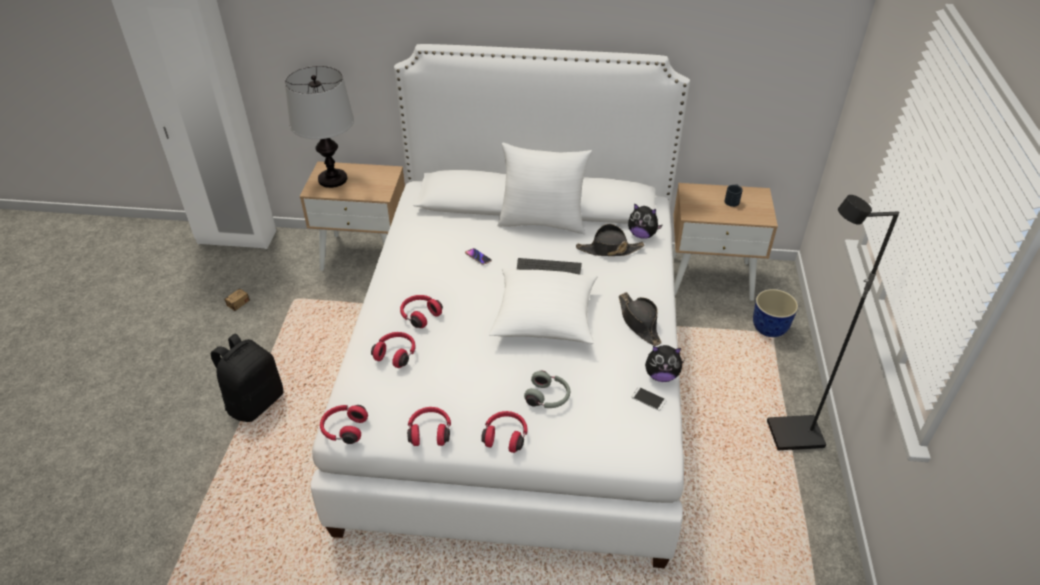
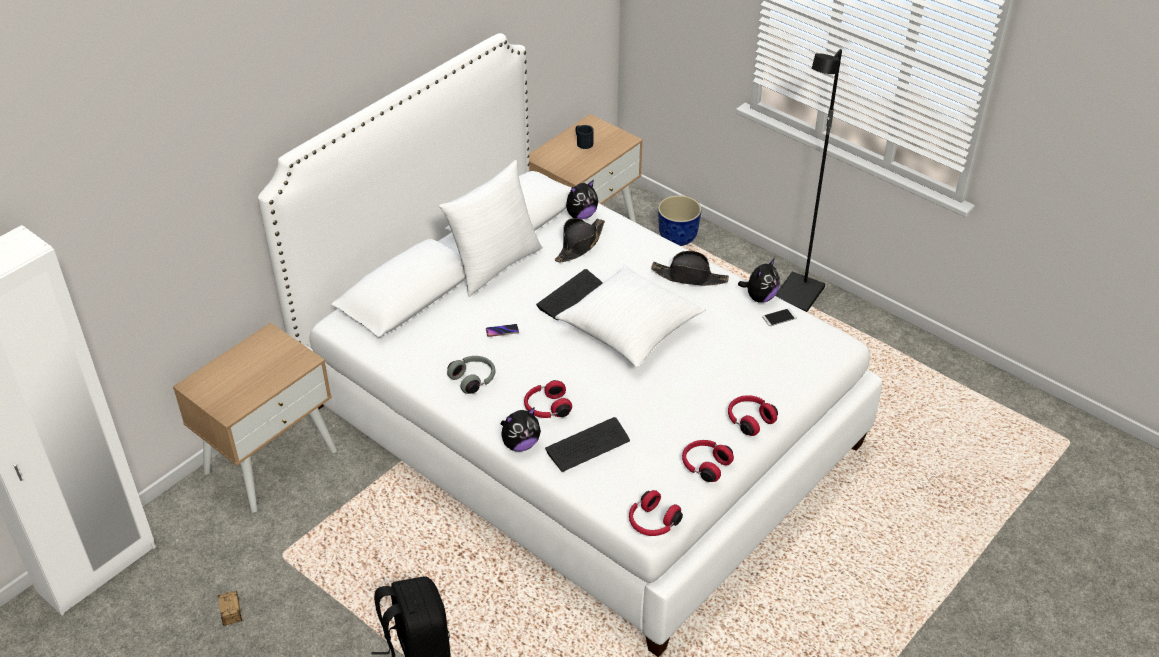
camera: 55 degrees left, 0 degrees up
table lamp [285,66,354,188] -> none
red headphones [371,332,416,368] -> keyboard [545,417,630,472]
grey headphones [524,371,570,408] -> grey headphones moved to [447,356,496,394]
none -> plush toy [501,407,541,452]

